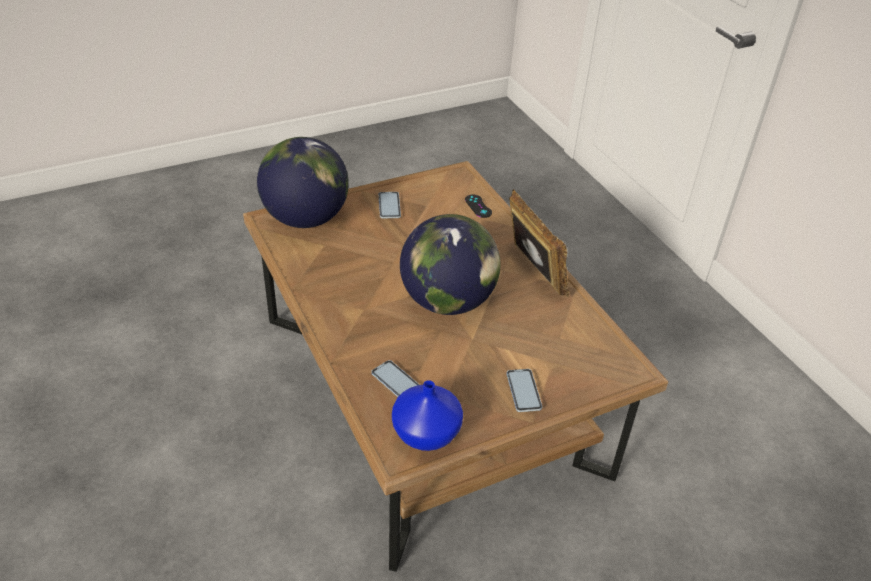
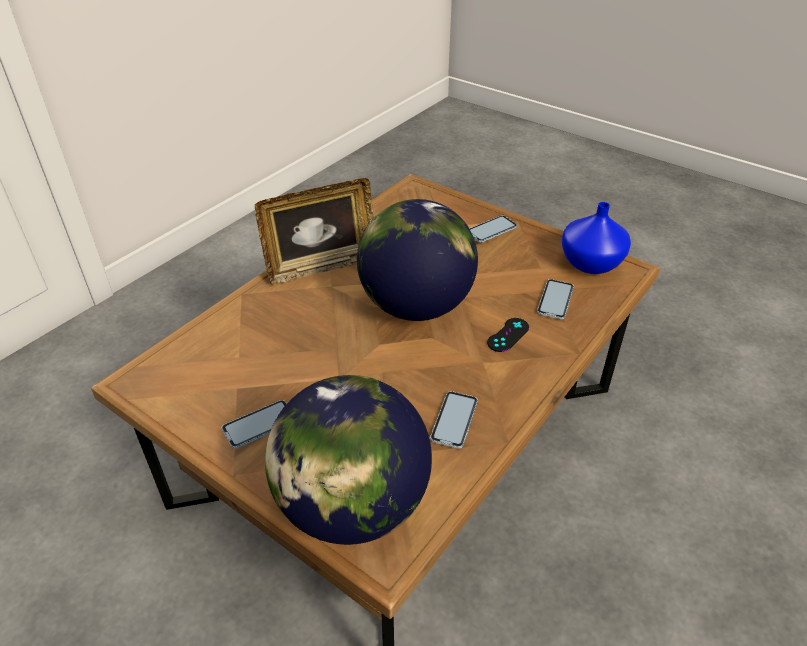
camera: 115 degrees left, 0 degrees up
black game controller [465,194,492,218] -> black game controller moved to [487,318,529,352]
picture frame [509,189,569,297] -> picture frame turned 150 degrees counterclockwise [255,178,374,284]
none -> phone [430,391,478,449]

